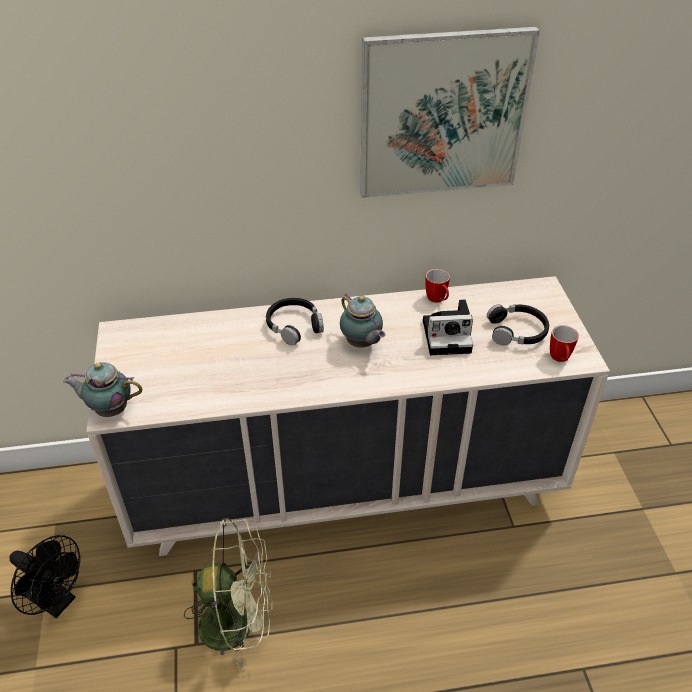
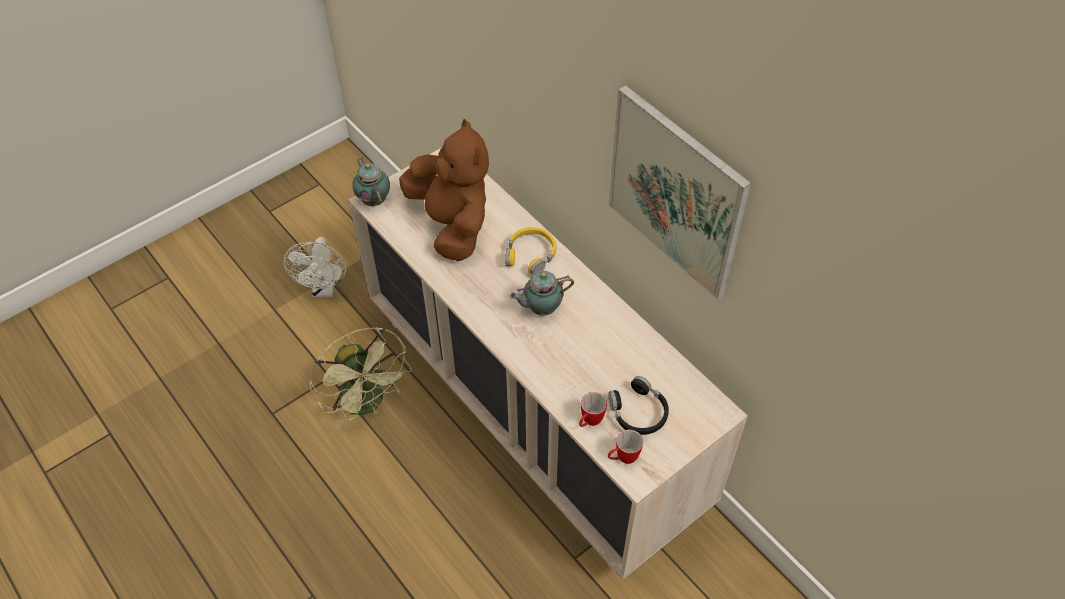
camera: 60 degrees right, 10 degrees up
black fan [9,535,80,618] -> white fan [284,237,346,297]
black headphones [266,298,324,346] -> yellow headphones [506,227,556,275]
teapot [340,293,385,348] -> teapot turned 45 degrees clockwise [510,271,574,316]
camera [423,299,473,355] -> none
mug [425,269,450,303] -> mug moved to [579,392,607,427]
none -> brown plush toy [399,119,489,261]

